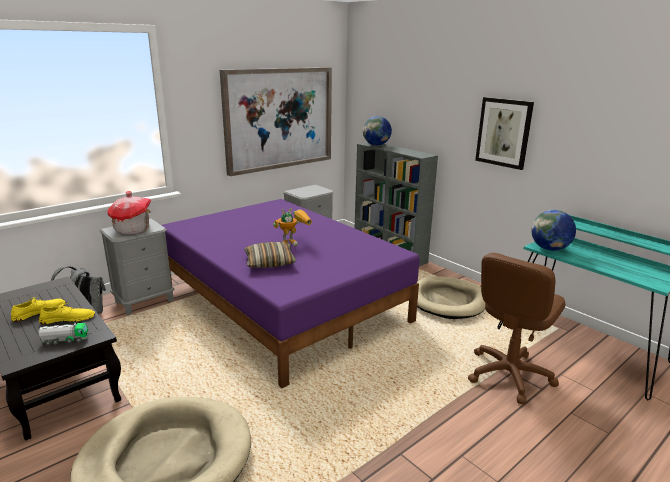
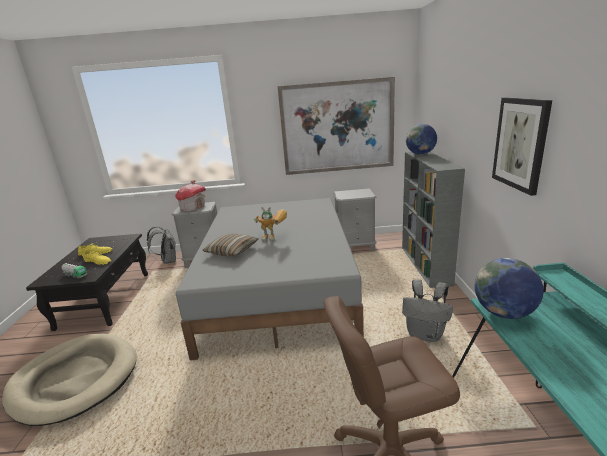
camera: 40 degrees right, 0 degrees up
purple bed [162,199,420,388] -> grey bed [176,198,364,360]
beige dog bed [417,276,485,319] -> grey backpack [402,279,453,342]

